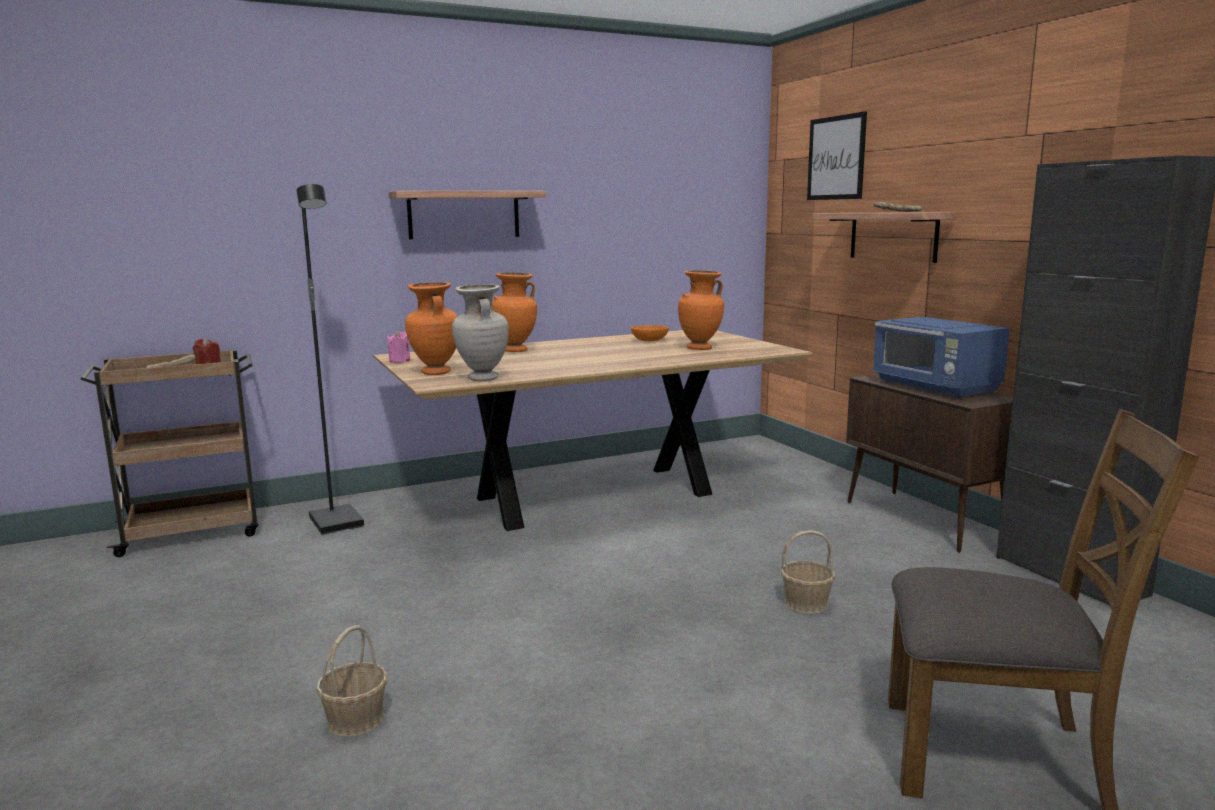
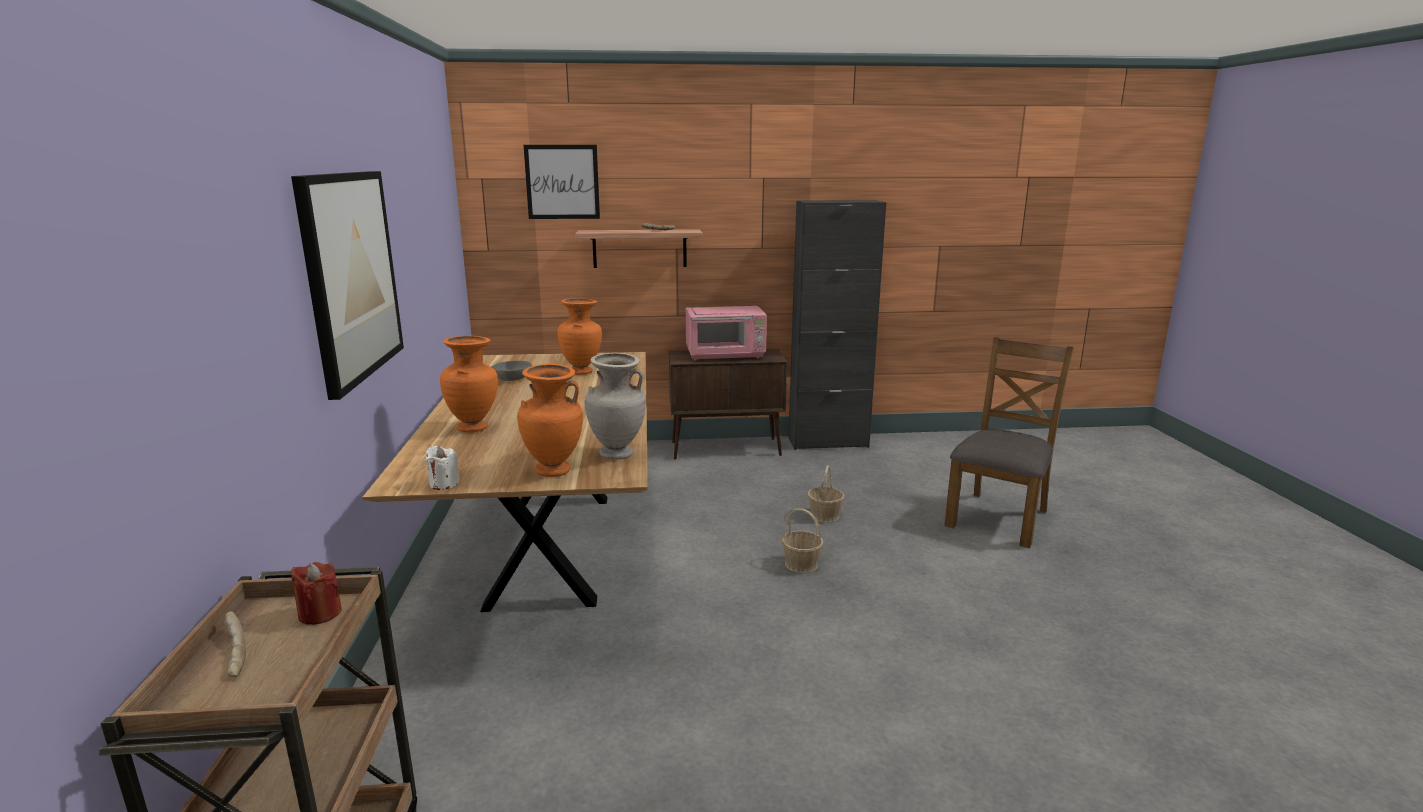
camera: 70 degrees left, 5 degrees up
black floor lamp [296,184,364,535] -> none
basket [316,625,388,737] -> basket moved to [782,508,823,573]
pink candle [387,331,410,363] -> white candle [426,446,460,490]
shelf [388,191,546,239] -> picture [291,171,404,400]
orange bowl [631,325,669,341] -> grey bowl [492,361,532,381]
blue microwave [873,317,1010,398] -> pink microwave [686,306,767,360]

